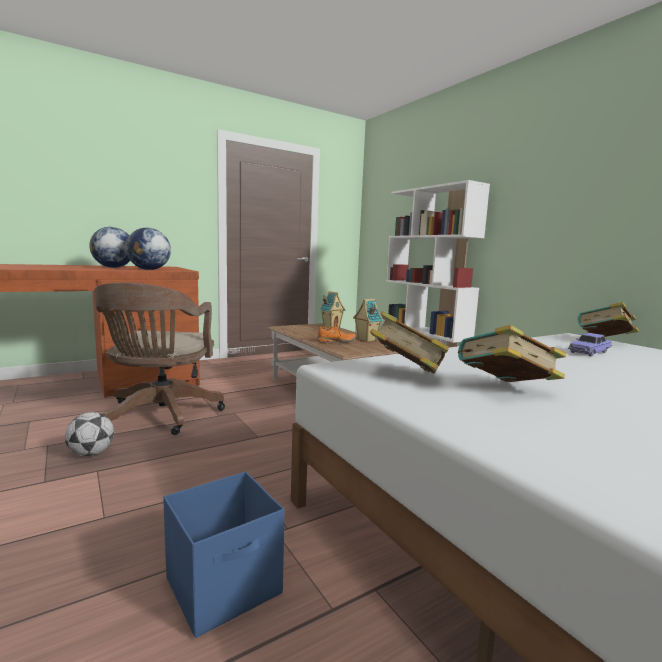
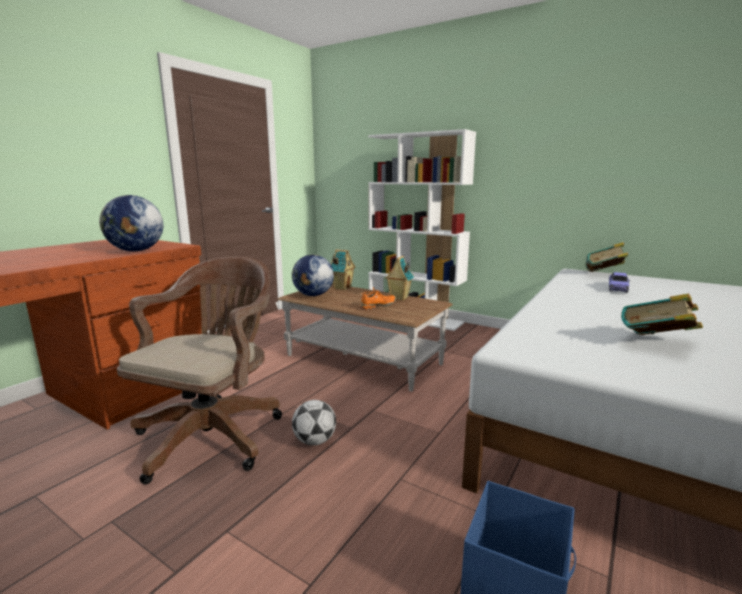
camera: 25 degrees left, 5 degrees up
football [65,412,114,456] -> football moved to [292,400,336,445]
globe [89,227,130,268] -> globe moved to [291,255,334,296]
brown office chair [94,283,225,435] -> brown office chair turned 135 degrees counterclockwise [117,256,282,484]
book [370,311,449,374] -> none

